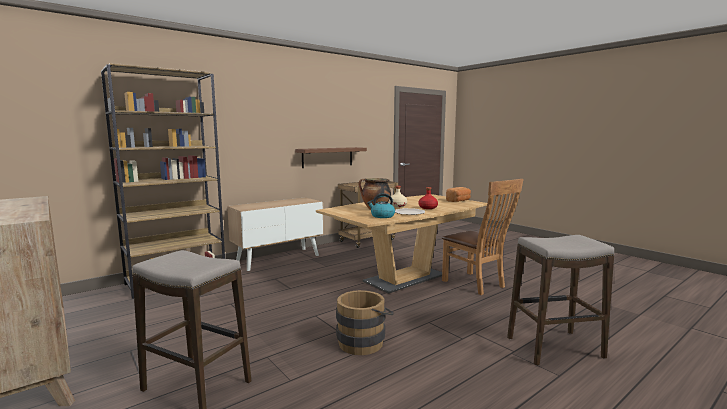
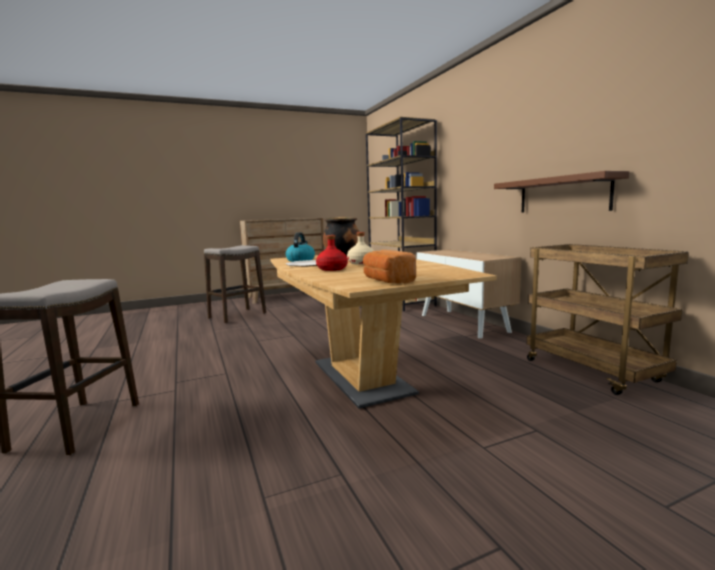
camera: 105 degrees right, 0 degrees up
brown bucket [336,290,394,355] -> none
brown chair [442,179,524,295] -> none

